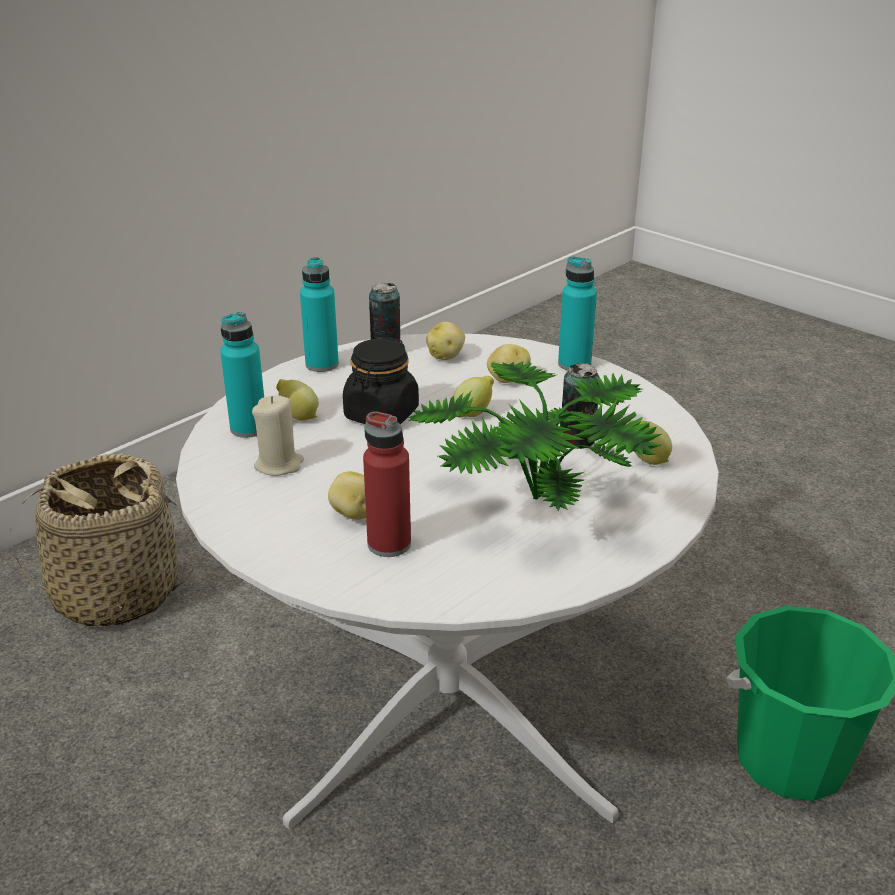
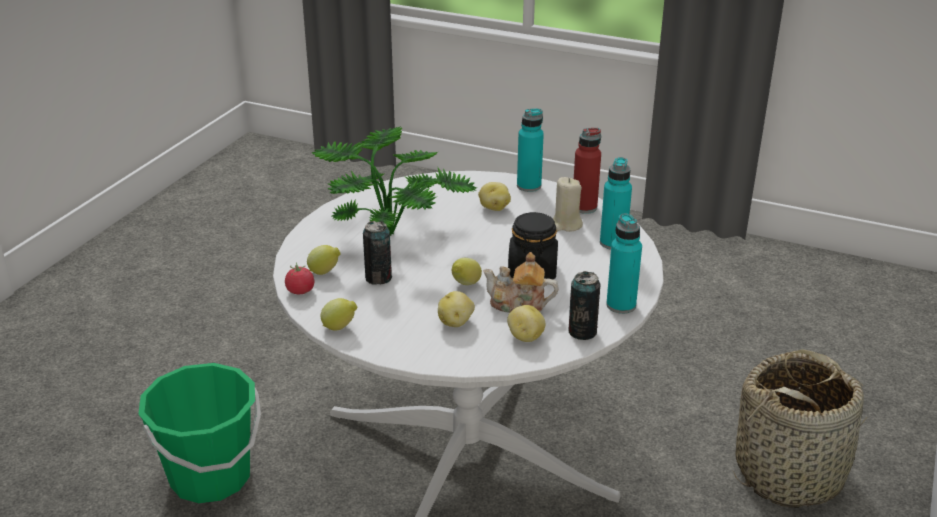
camera: 160 degrees right, 0 degrees up
lemon [276,379,319,421] -> lemon moved to [321,298,357,331]
red bottle [363,411,411,557] -> red bottle moved to [574,128,601,214]
turquoise bottle [558,256,597,371] -> turquoise bottle moved to [517,108,544,192]
none -> tomato [285,263,314,294]
none -> teapot [483,252,559,313]

